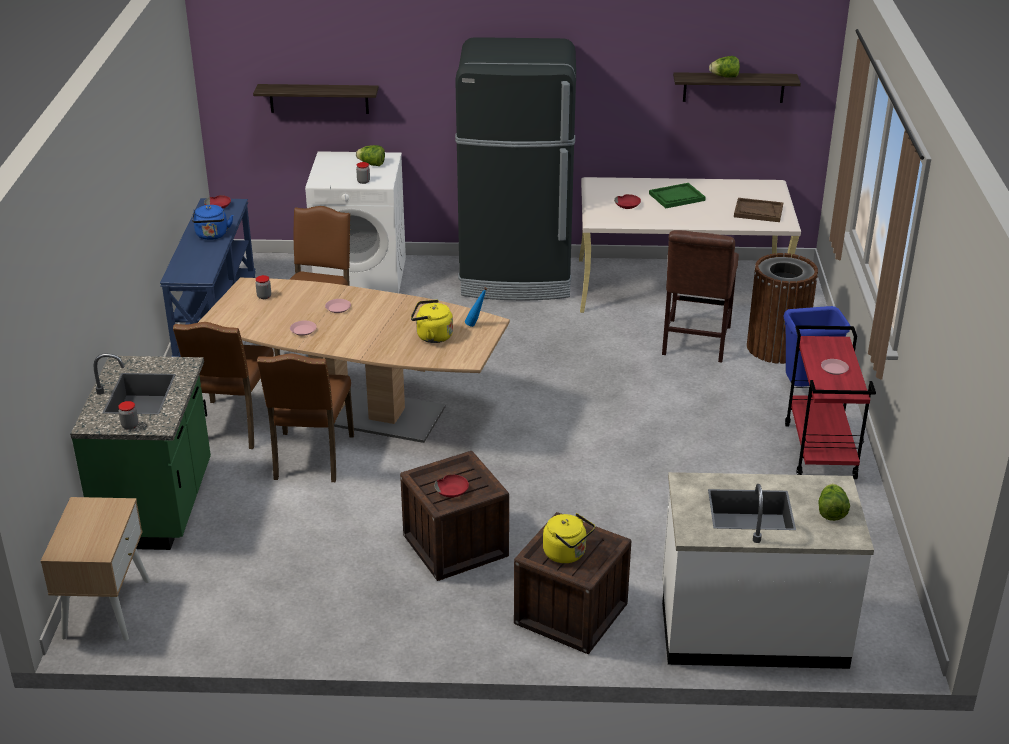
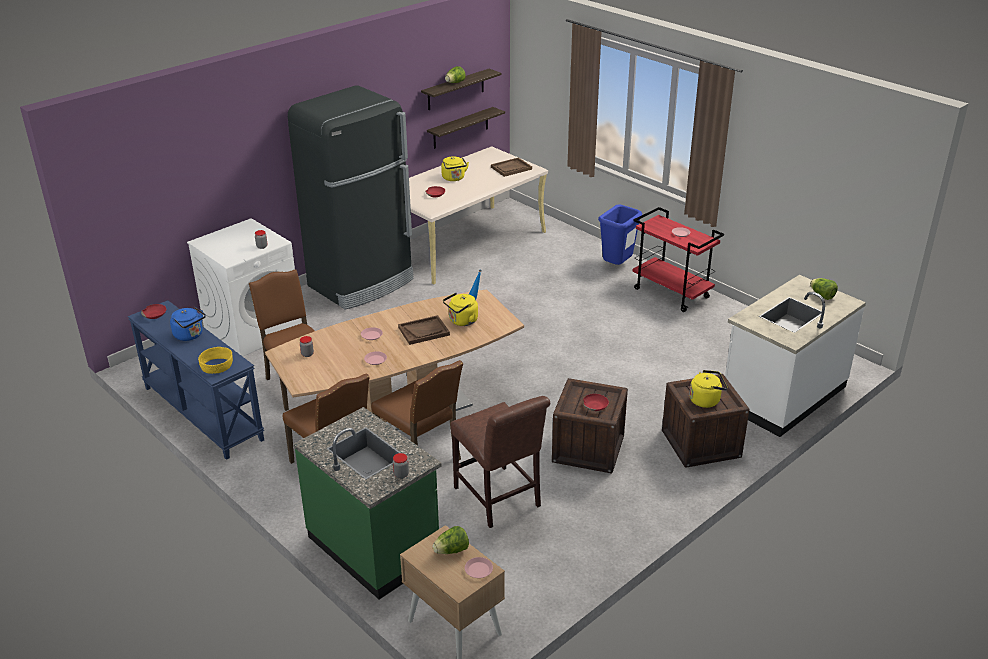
camera: 45 degrees left, 0 degrees up
shelf [253,84,379,114] -> shelf moved to [427,107,505,149]
lettuce [356,145,385,166] -> lettuce moved to [432,526,469,554]
green tray [649,183,706,208] -> yellow kettle [441,156,469,181]
brown chair [662,230,739,363] -> brown chair moved to [451,396,550,528]
brown trash can [747,253,818,364] -> none
none -> yellow bowl [198,347,233,374]
none -> brown tray [398,315,450,345]
none -> pink plate [465,557,493,578]

